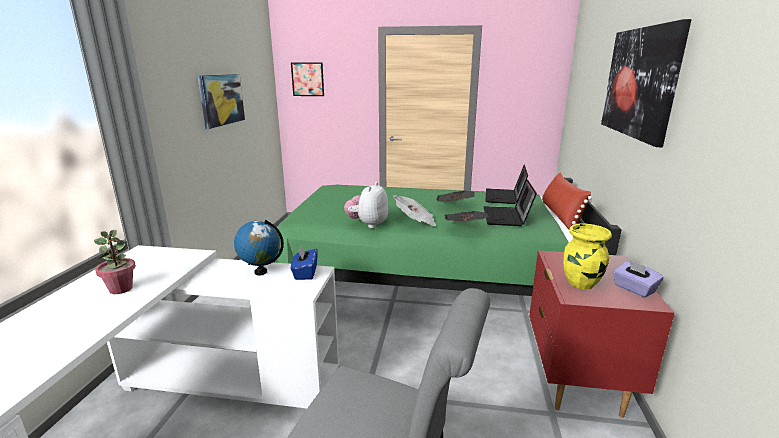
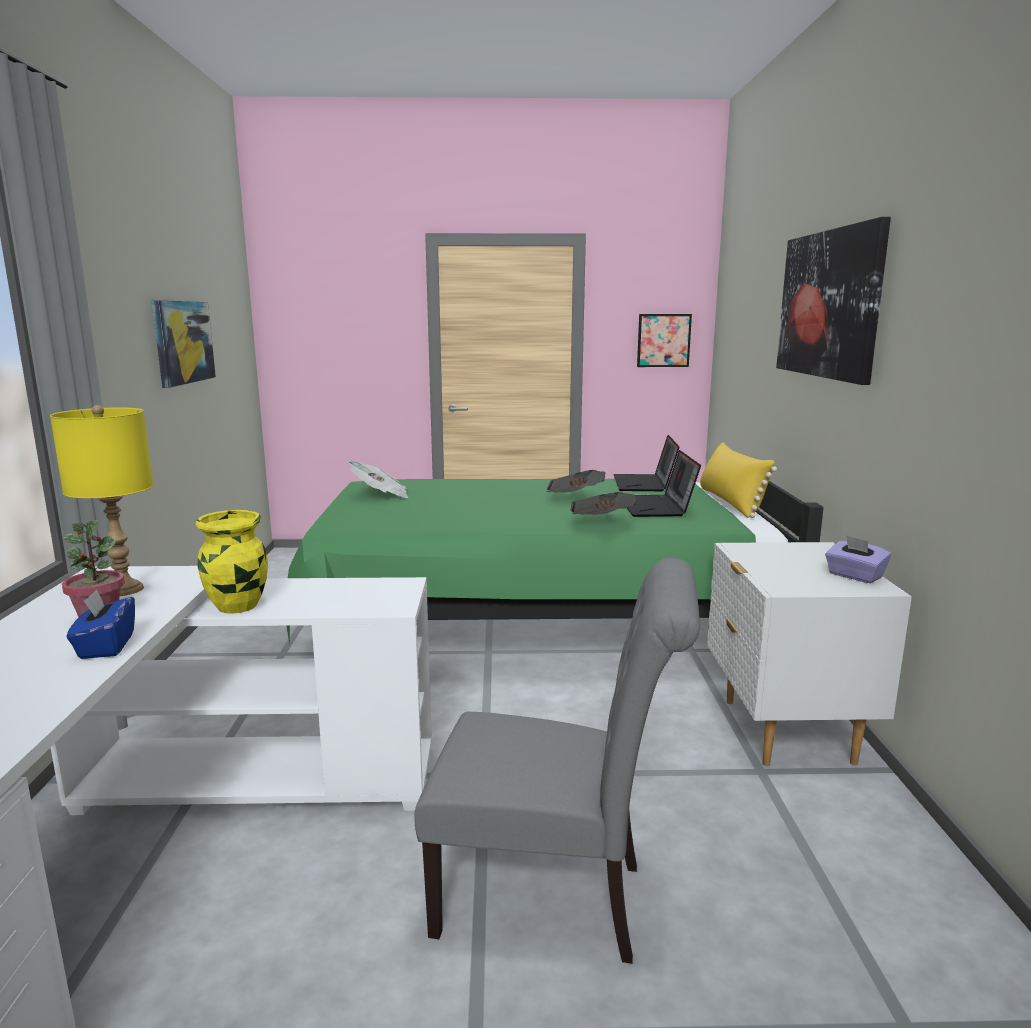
camera: 10 degrees left, 5 degrees down
globe [234,220,284,276] -> none
picture [291,62,324,96] -> picture moved to [637,314,692,367]
blue tissue box [291,245,318,280] -> blue tissue box moved to [67,589,135,659]
plush toy [344,182,389,228] -> none
newspaper [393,195,436,226] -> newspaper moved to [347,461,408,498]
red nightstand [529,251,675,418] -> white nightstand [707,542,912,766]
red pillow [542,172,592,229] -> yellow pillow [700,442,777,518]
yellow vase [564,224,612,289] -> yellow vase moved to [196,510,268,614]
none -> yellow table lamp [50,405,153,596]

